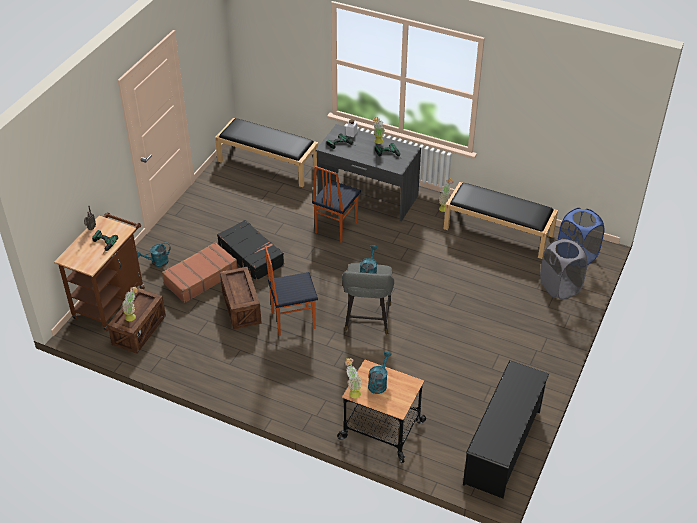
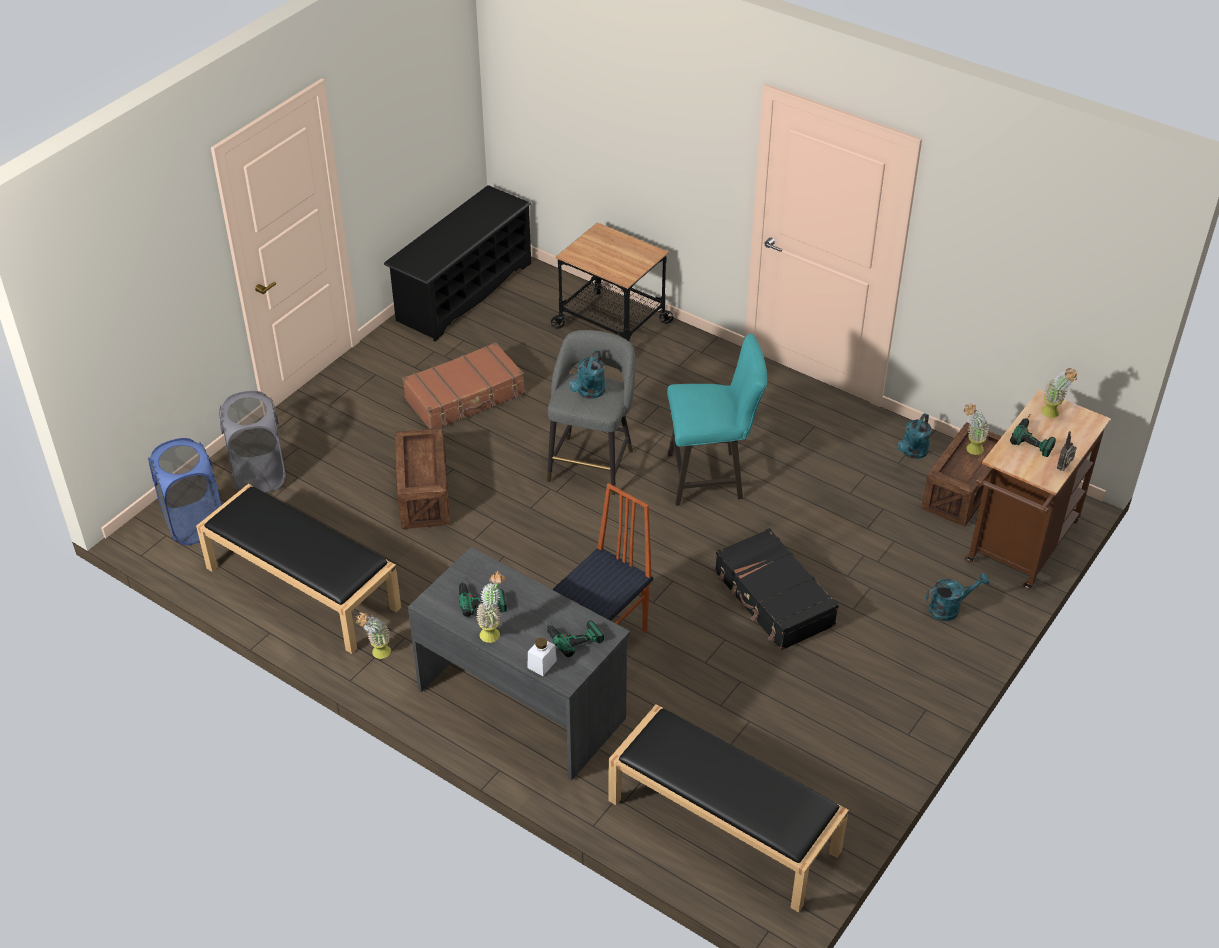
camera: 170 degrees left, 0 degrees up
brown suitcase [162,242,237,303] -> brown suitcase moved to [402,342,525,429]
crate [220,267,262,330] -> crate moved to [395,428,450,529]
chair [265,246,318,336] -> turquoise stool [667,334,767,506]
potted plant [345,358,363,398] -> potted plant moved to [1041,368,1077,418]
turquoise watering can [368,351,392,394] -> turquoise watering can moved to [898,413,932,459]

